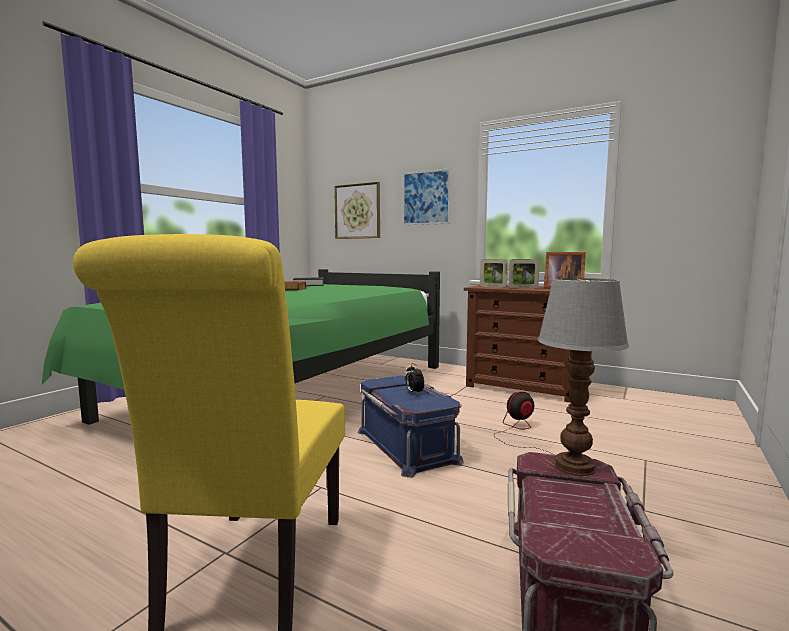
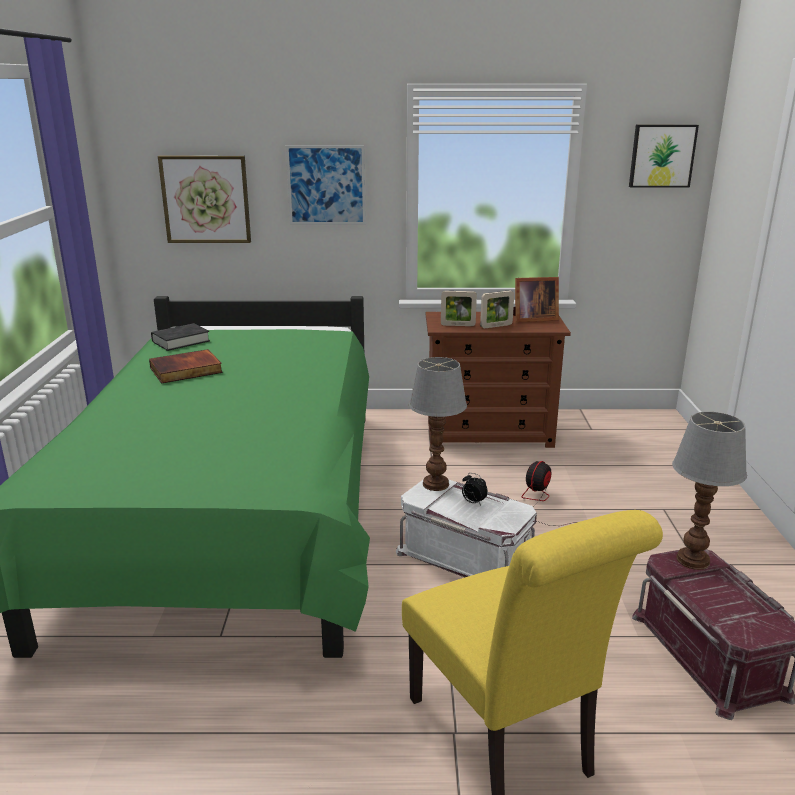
camera: 30 degrees left, 15 degrees up
blue storage box [358,376,464,478] -> white storage box [396,479,537,577]
none -> table lamp [409,357,467,491]
none -> picture [629,125,699,188]

